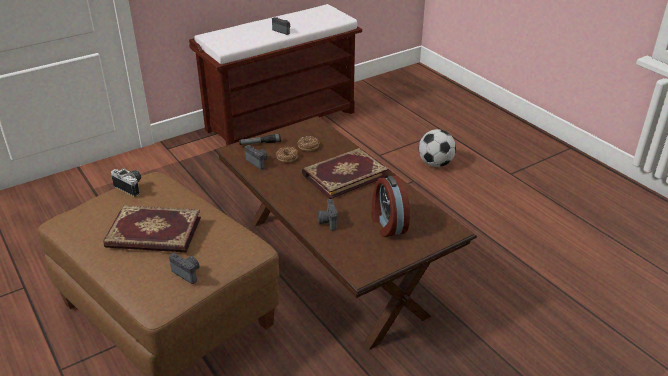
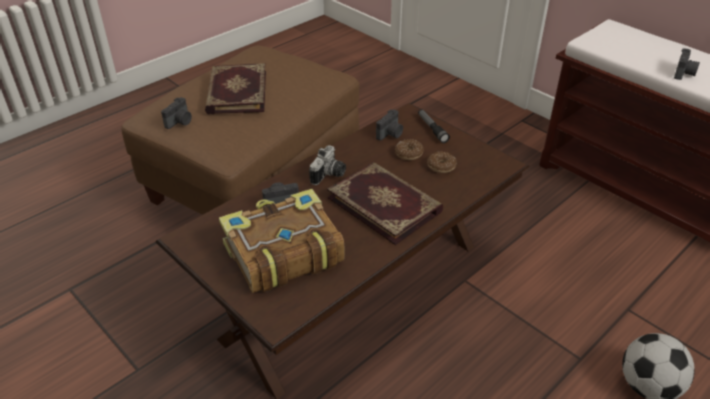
camera: 80 degrees right, 5 degrees up
camera [111,168,141,197] -> camera moved to [309,145,346,185]
alarm clock [371,176,410,237] -> book [219,189,345,293]

